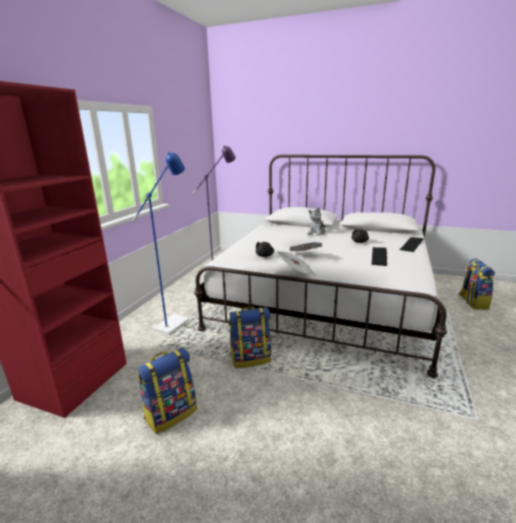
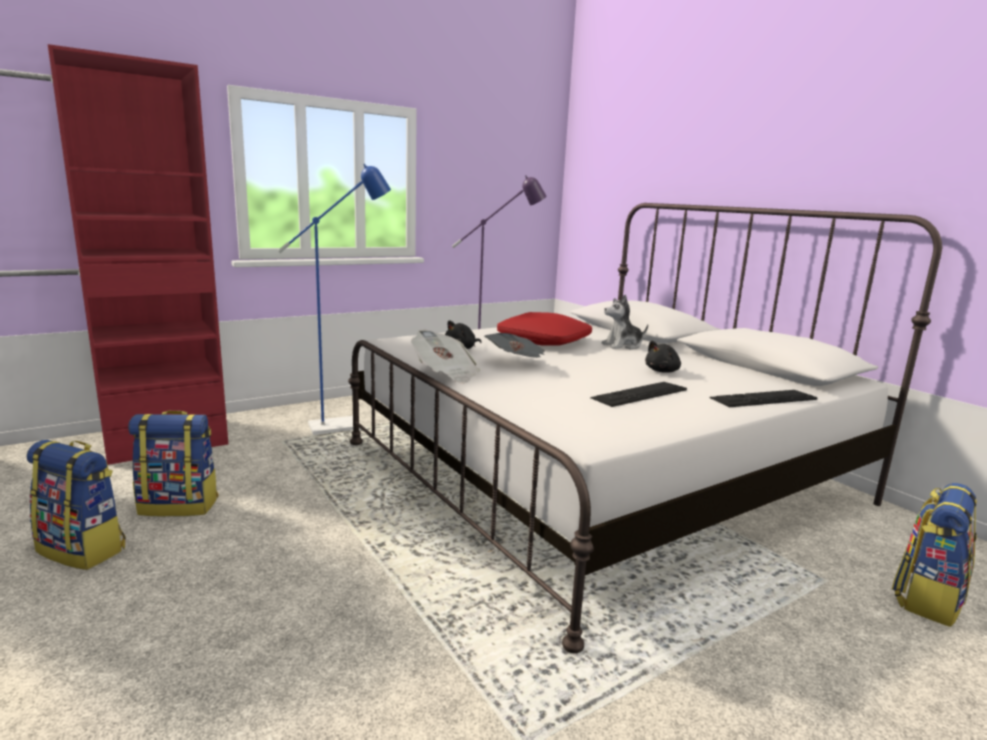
camera: 35 degrees right, 5 degrees down
backpack [229,307,271,368] -> backpack moved to [27,440,126,570]
none -> red pillow [497,312,592,346]

